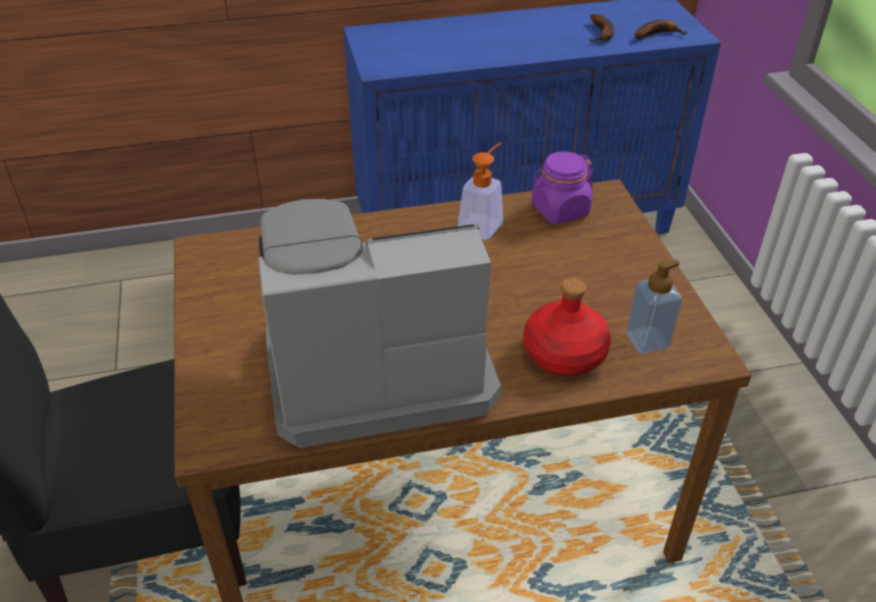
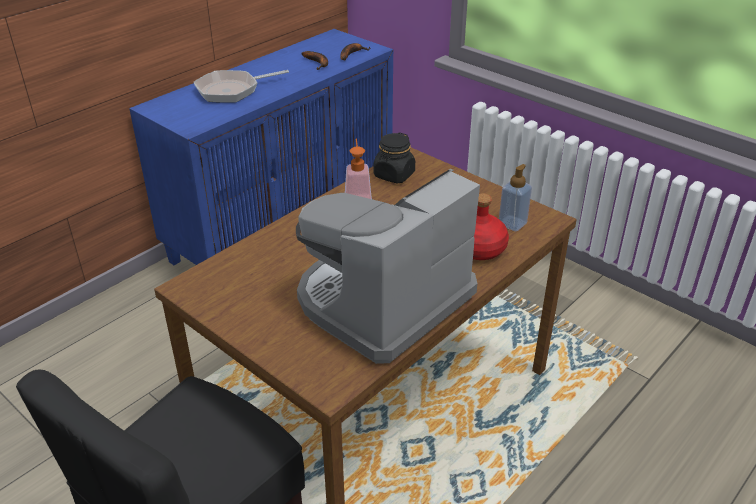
camera: 35 degrees left, 5 degrees down
purple jar [532,151,593,224] -> black jar [374,132,415,183]
none -> frying pan [194,70,289,103]

